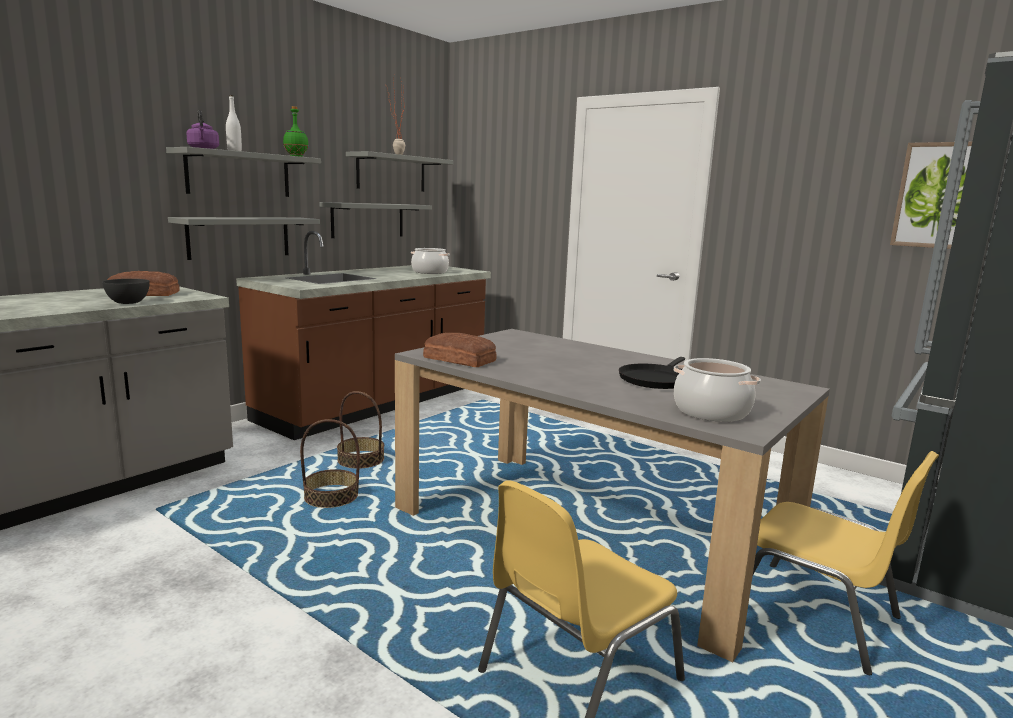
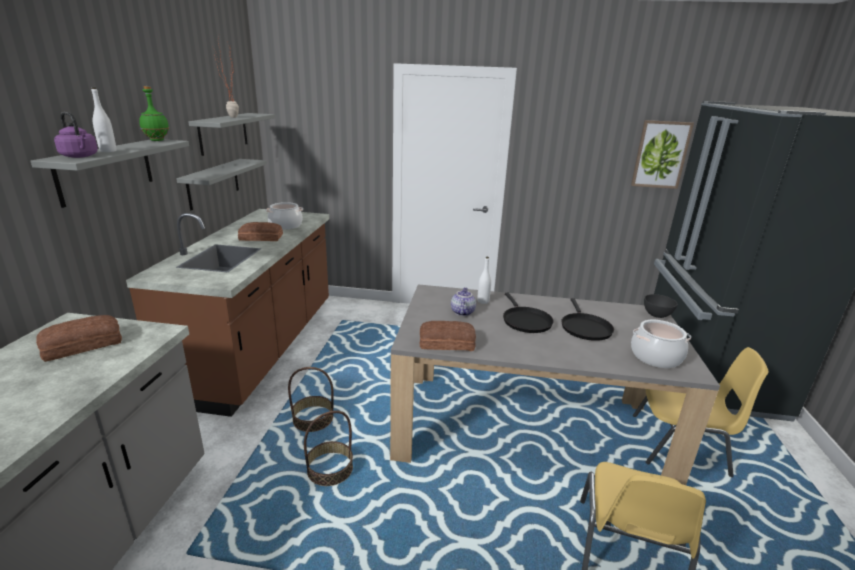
camera: 30 degrees left, 10 degrees up
grey bowl [102,279,149,304] -> grey bowl moved to [644,294,678,318]
grey shelf [168,217,320,260] -> none
none -> bread [238,222,283,241]
none -> teapot [451,287,476,316]
none -> white bottle [478,257,491,304]
none -> black frying pan [503,293,554,333]

